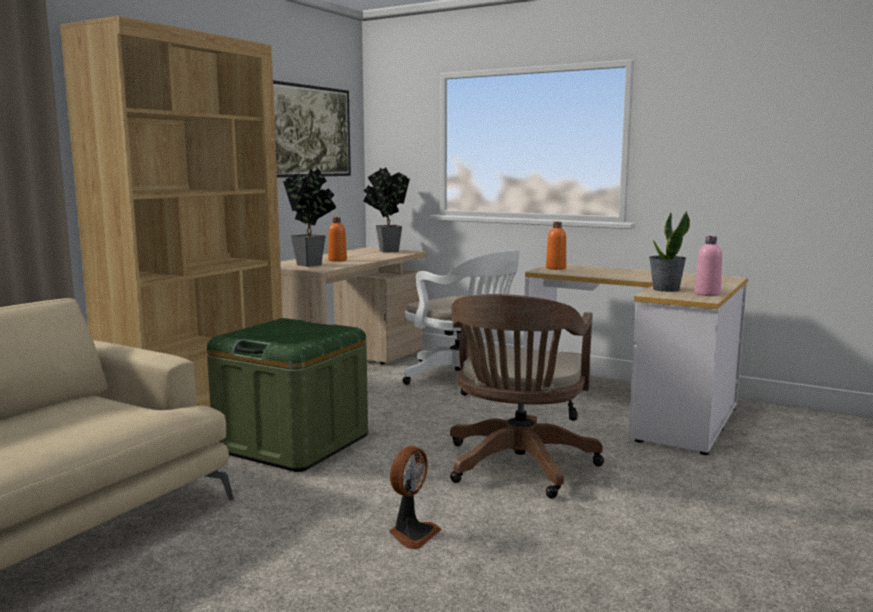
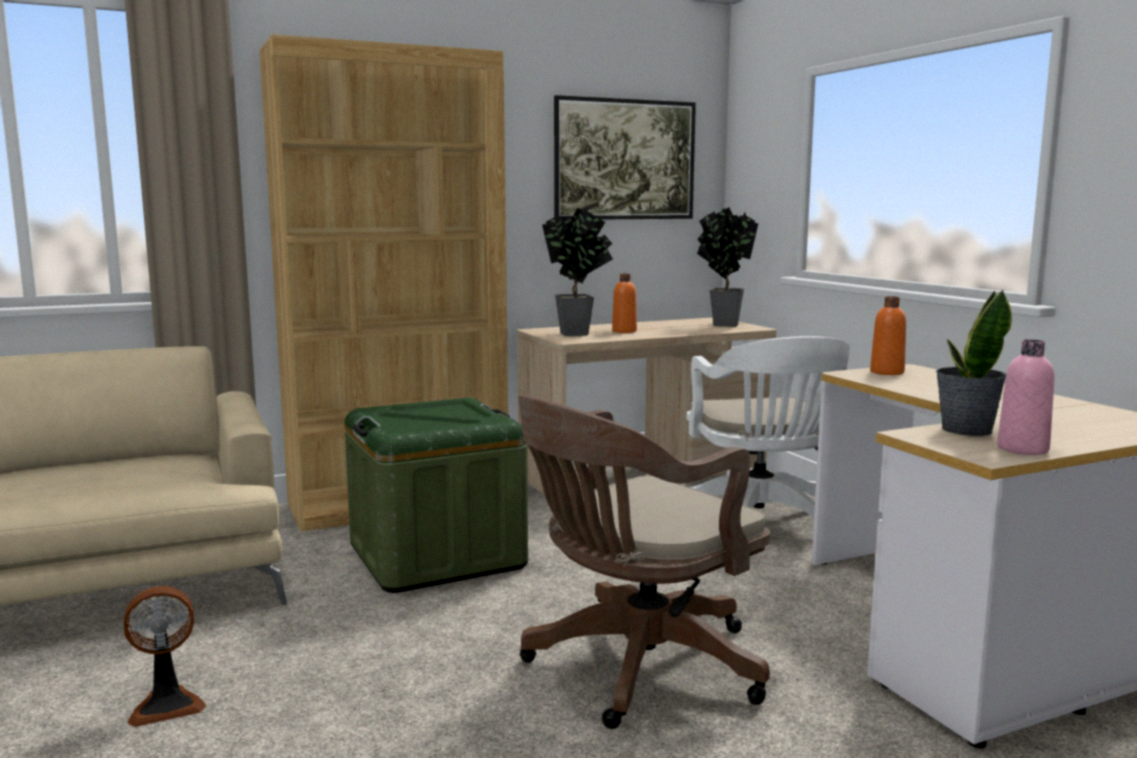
camera: 35 degrees right, 0 degrees up
fan [389,446,442,549] -> fan moved to [124,586,206,727]

